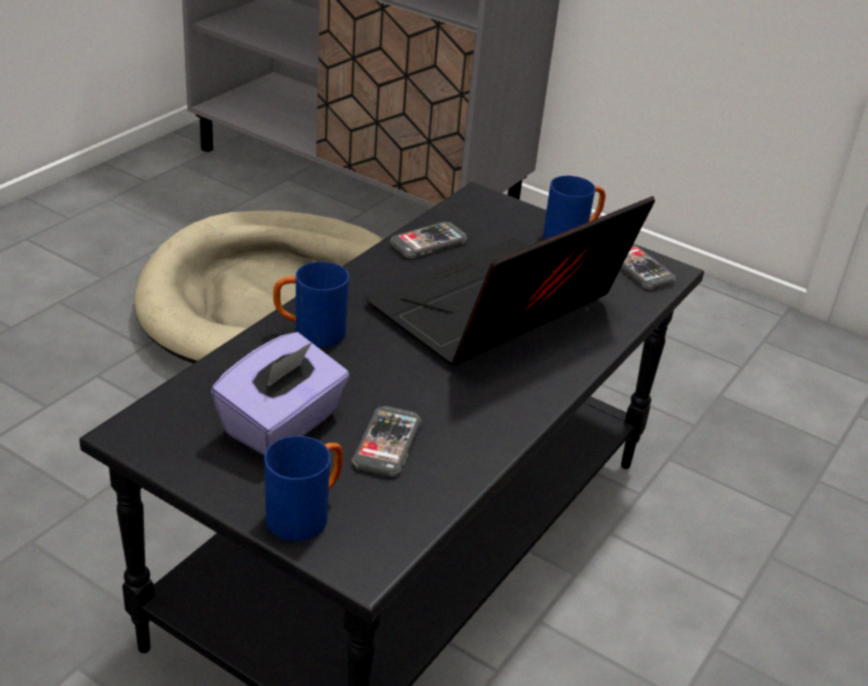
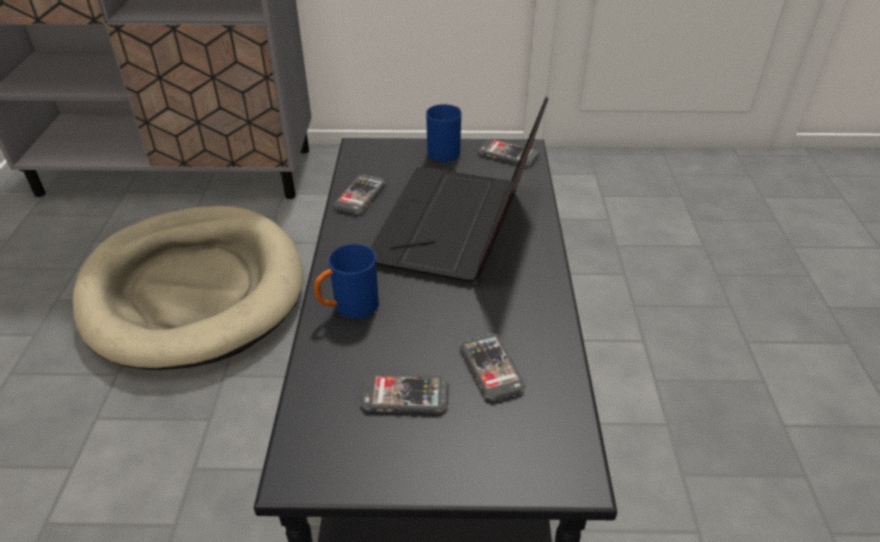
camera: 30 degrees left, 5 degrees up
purple tissue box [211,332,350,456] -> phone [360,374,449,413]
blue mug [265,436,343,541] -> none

